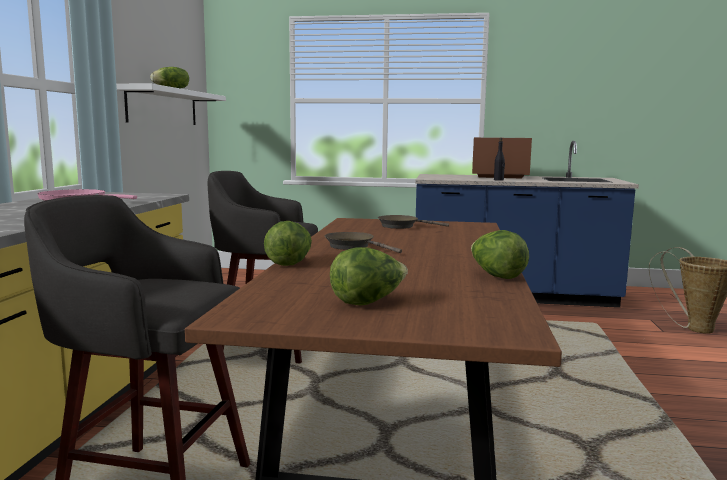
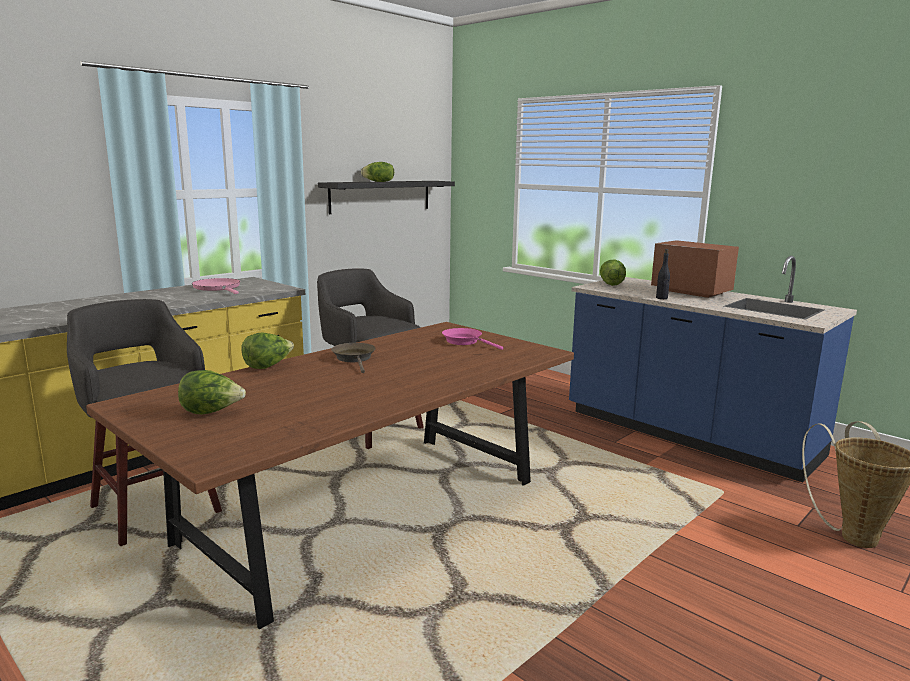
camera: 35 degrees right, 5 degrees up
white shelf [116,84,226,125] -> black shelf [318,181,455,214]
brown frying pan [377,215,449,229] -> pink frying pan [442,328,503,350]
lettuce [471,230,529,279] -> lettuce moved to [600,259,626,286]

